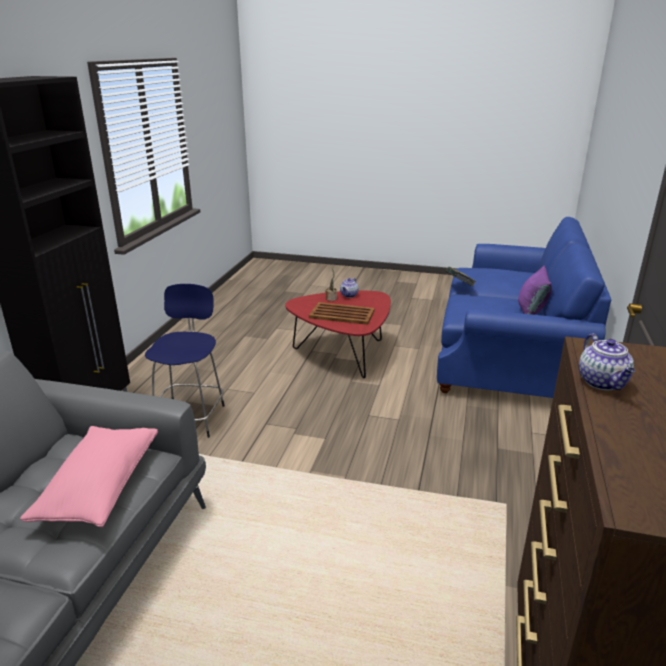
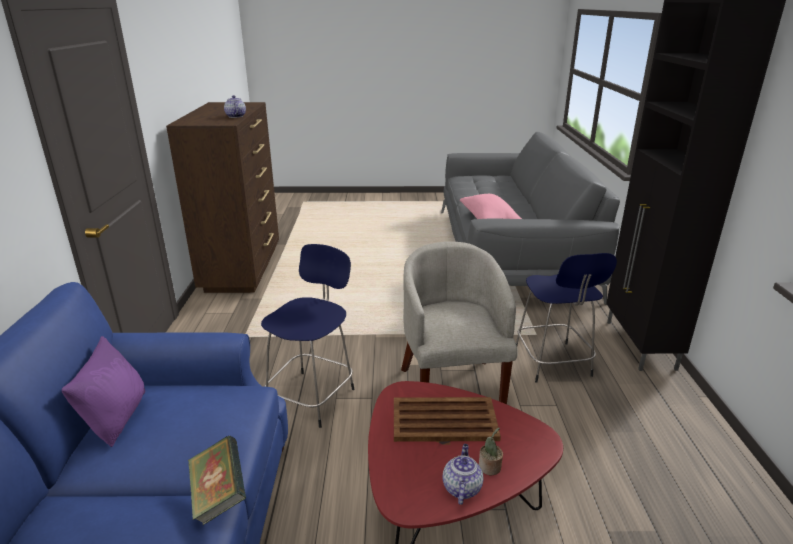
camera: 165 degrees right, 0 degrees up
none -> blue stool [261,244,354,428]
none -> beige armchair [401,241,518,404]

